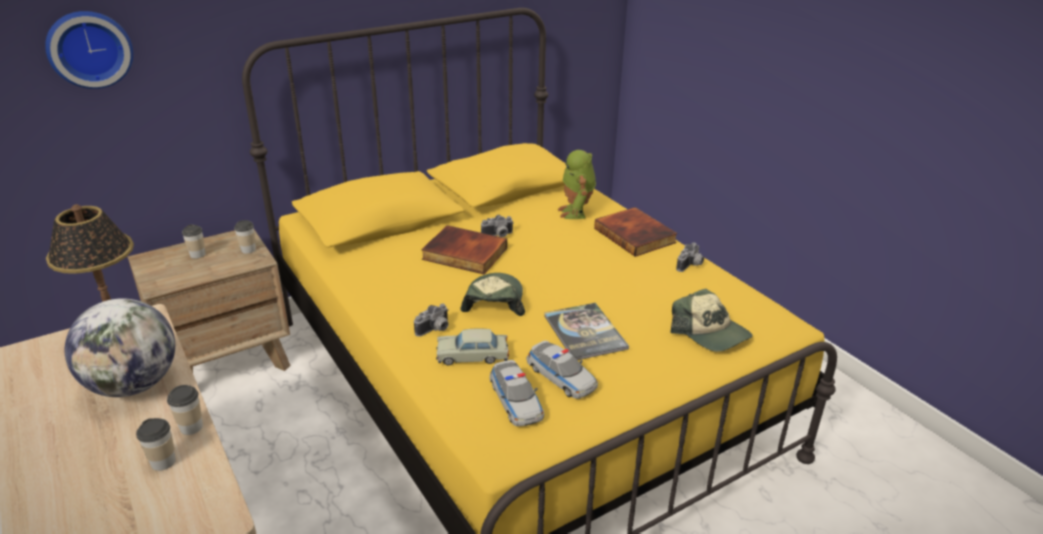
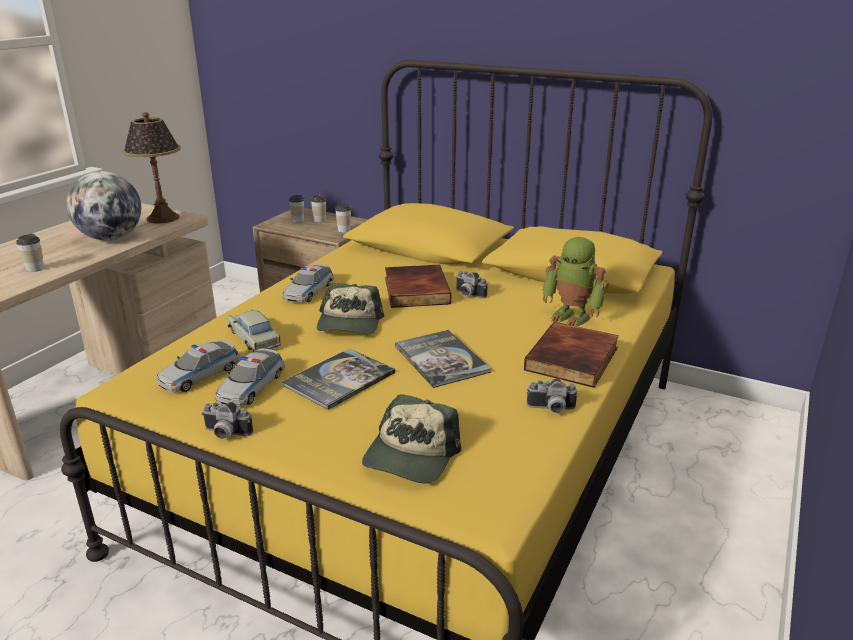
camera: 60 degrees right, 5 degrees down
wall clock [45,11,133,89] -> none
cup [167,385,203,435] -> cup moved to [289,195,304,223]
camera [414,304,449,337] -> camera moved to [202,402,253,439]
cap [460,273,525,316] -> cap turned 120 degrees clockwise [317,283,384,334]
toy robot [558,150,596,219] -> toy robot turned 105 degrees counterclockwise [542,237,609,326]
none -> toy car [282,264,334,302]
none -> book [395,330,491,388]

